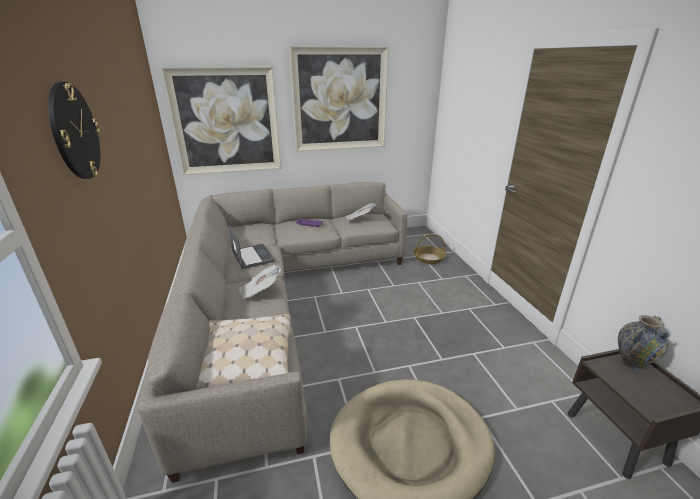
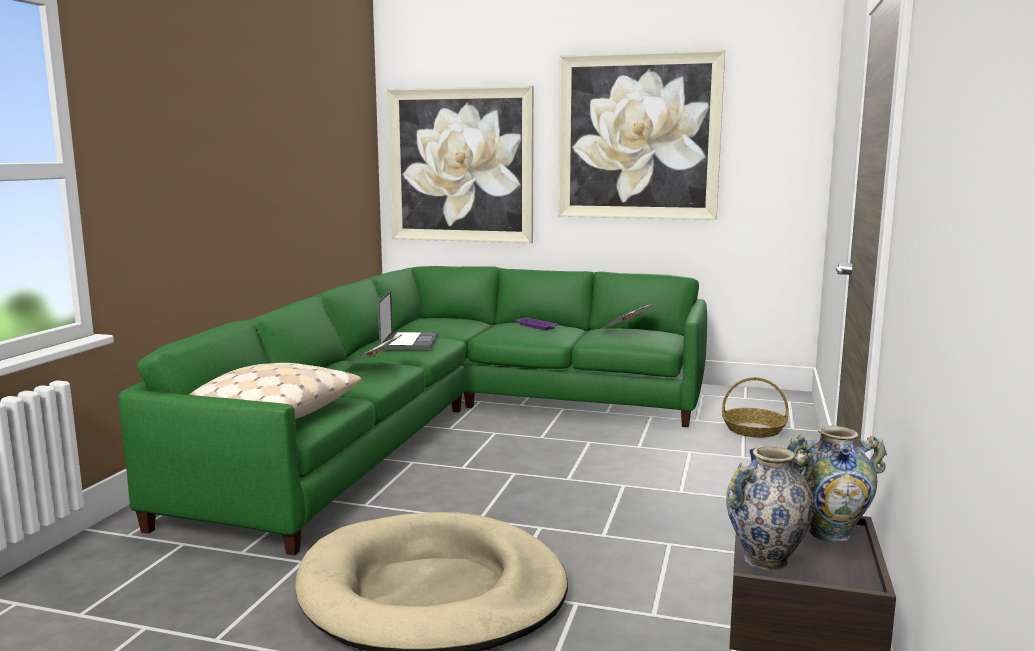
camera: 30 degrees right, 15 degrees down
wall clock [48,82,100,179] -> none
grey sofa [138,182,407,483] -> green sofa [118,266,707,556]
none -> vase [726,446,815,570]

